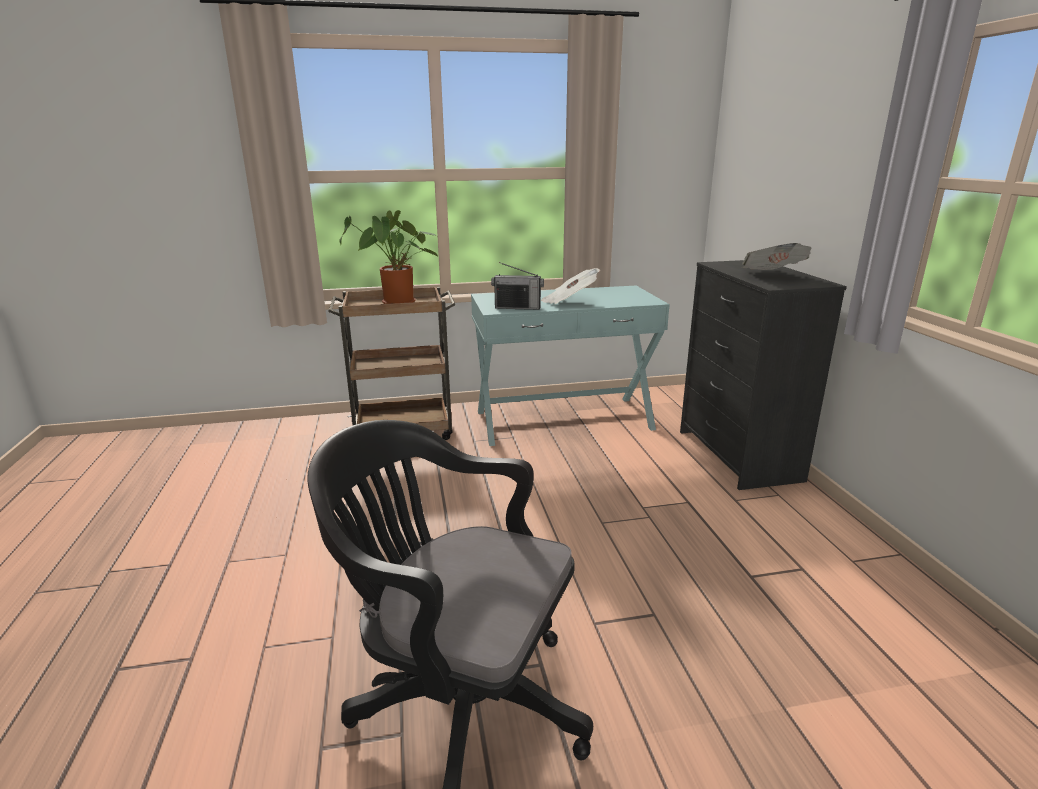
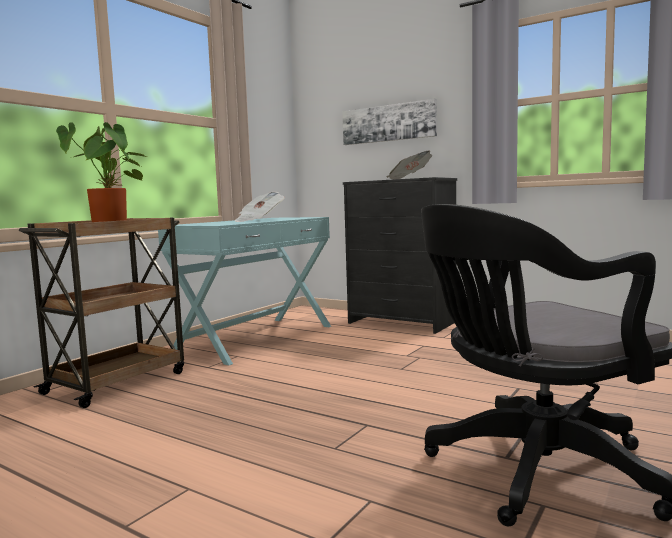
camera: 45 degrees left, 15 degrees down
radio [491,262,544,310] -> none
none -> picture [342,99,437,145]

